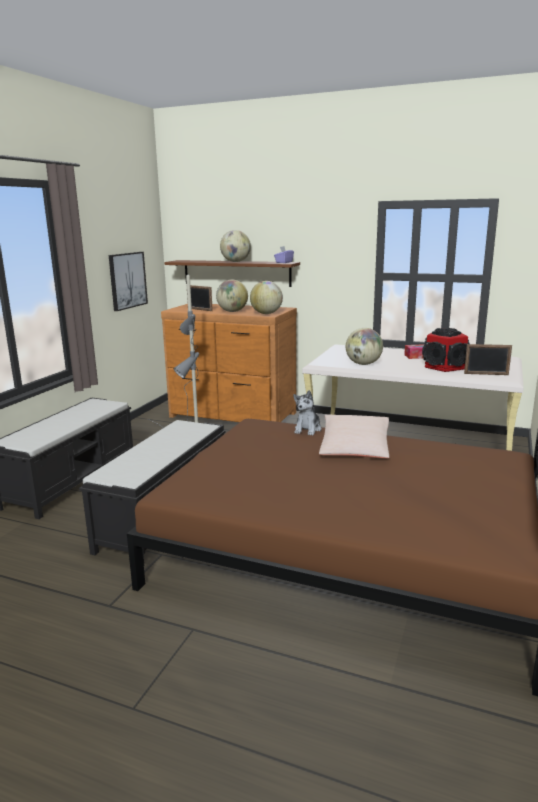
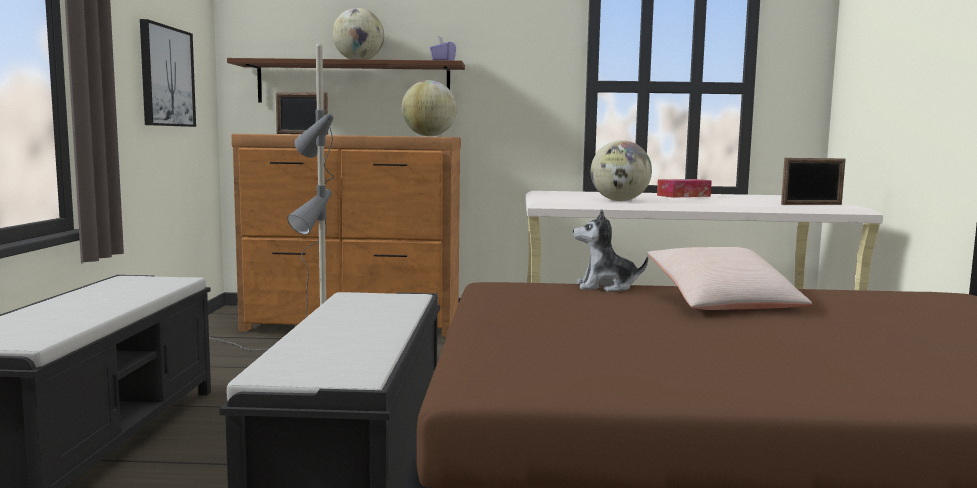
camera: 20 degrees left, 10 degrees down
globe [216,280,248,312] -> none
plush toy [293,390,322,436] -> plush toy turned 90 degrees clockwise [573,209,648,292]
speaker [422,328,470,372] -> none

